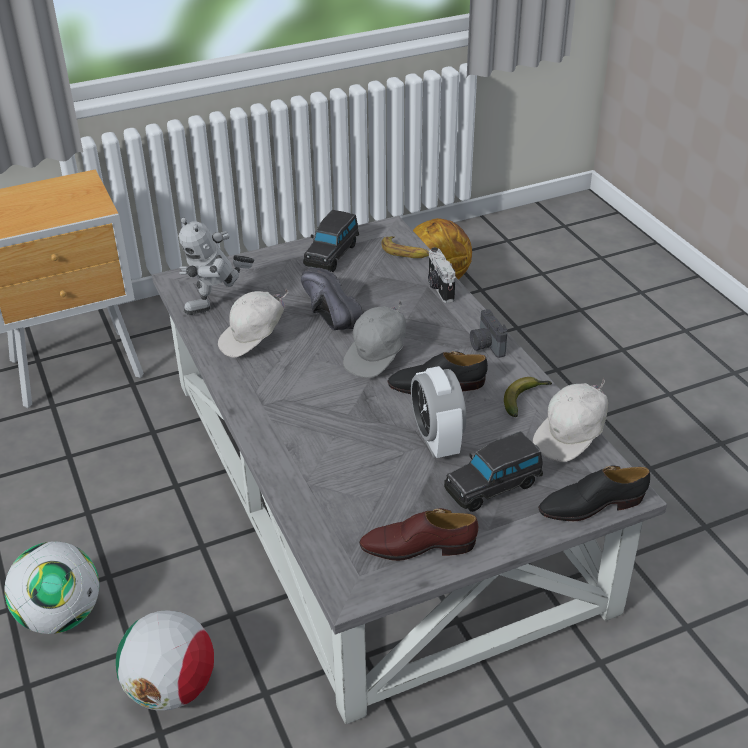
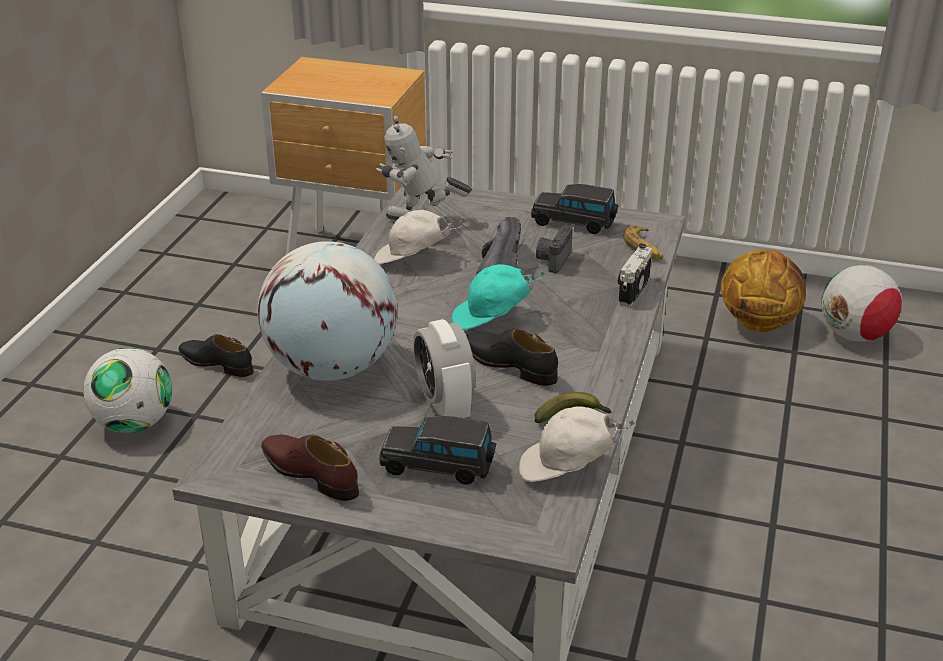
camera: 40 degrees right, 5 degrees down
football [116,610,214,710] -> football moved to [821,265,902,342]
black toy car [303,210,359,272] -> black toy car turned 45 degrees clockwise [531,184,619,234]
grey cap [343,300,406,378] -> turquoise cap [451,264,545,330]
alarm clock [411,366,466,458] -> alarm clock turned 45 degrees counterclockwise [413,319,476,418]
camera [470,309,507,358] -> camera moved to [536,225,573,273]
black shoe [538,465,650,521] -> black shoe moved to [178,334,254,377]
none -> globe [258,241,397,381]

